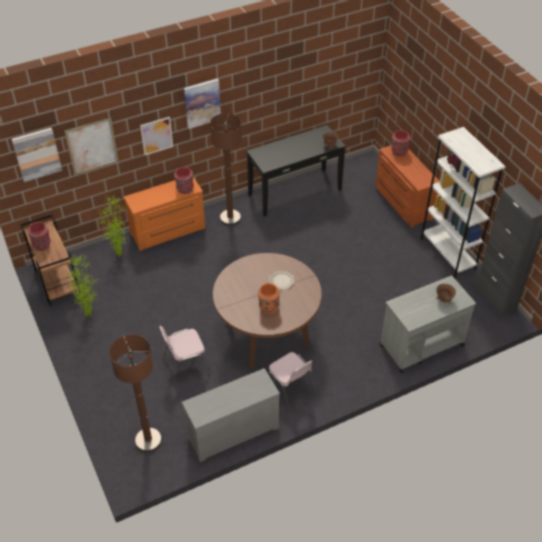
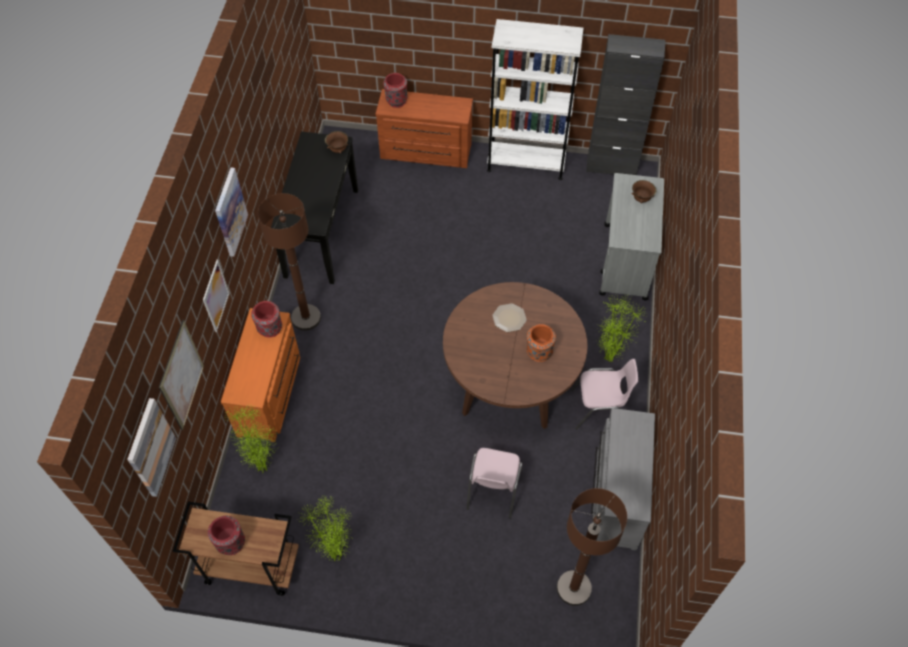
camera: 55 degrees left, 10 degrees up
none -> potted plant [598,295,645,362]

